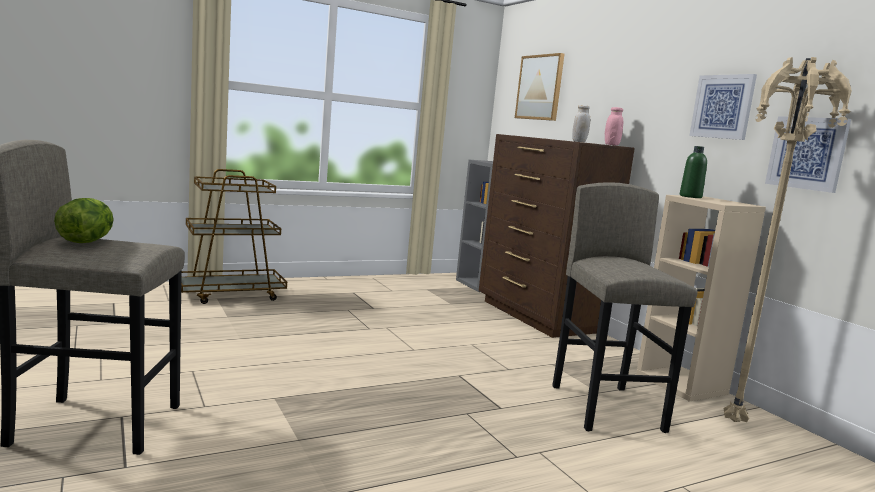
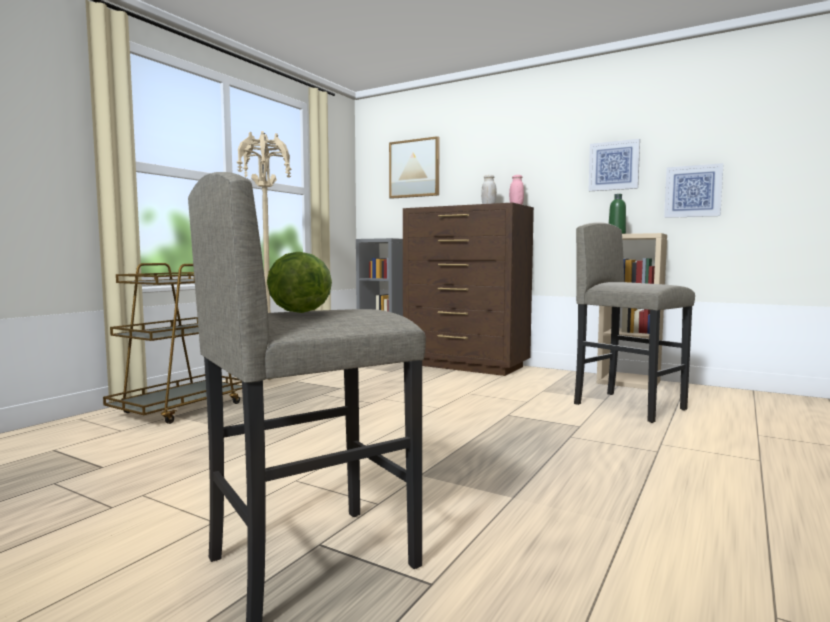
camera: 30 degrees left, 5 degrees down
beige floor lamp [723,57,852,422] -> beige floor lamp moved to [237,131,292,380]

